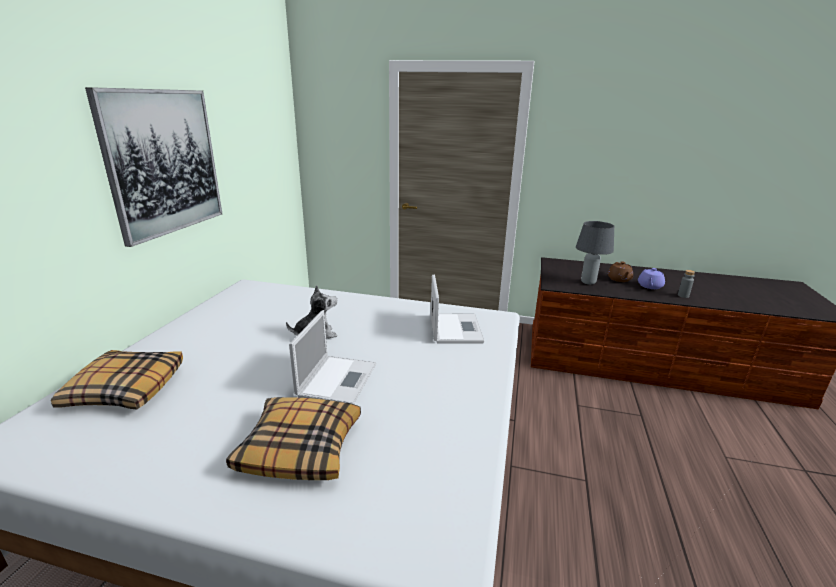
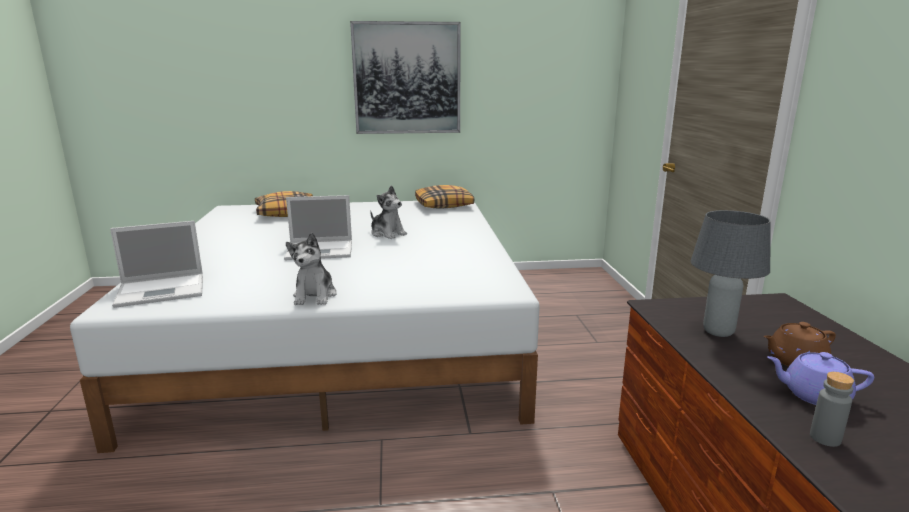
camera: 70 degrees right, 5 degrees down
pillow [226,397,361,480] -> pillow moved to [415,185,474,209]
laptop [431,274,484,343] -> laptop moved to [110,221,203,308]
none -> plush toy [286,233,337,305]

